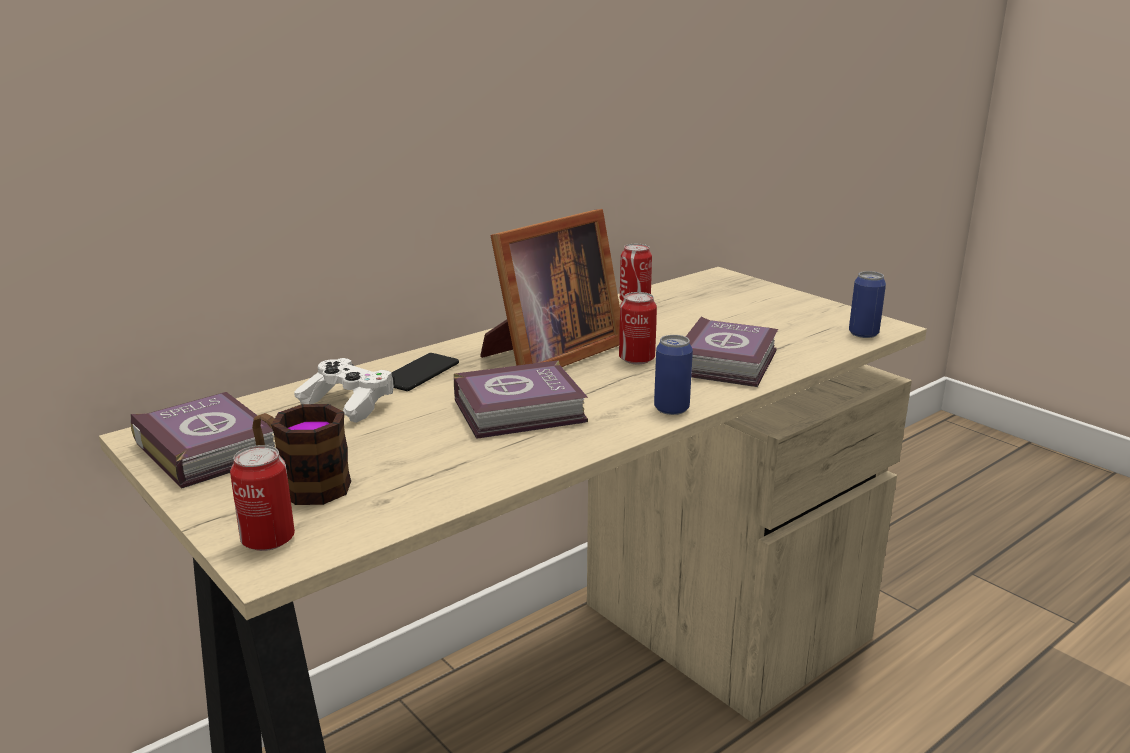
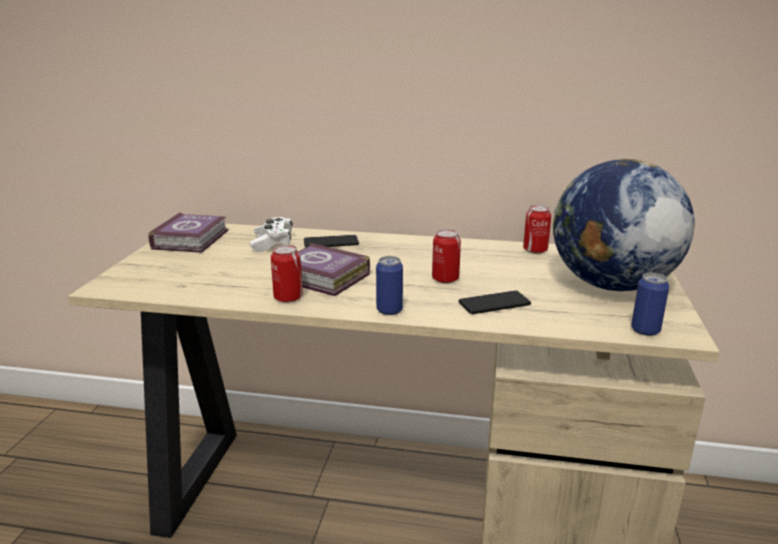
camera: 50 degrees right, 0 degrees up
can [230,445,295,551] -> can moved to [271,245,303,303]
mug [252,404,351,505] -> none
picture frame [480,209,620,367] -> none
book [686,317,778,387] -> phone [459,290,531,314]
none -> globe [553,159,694,291]

